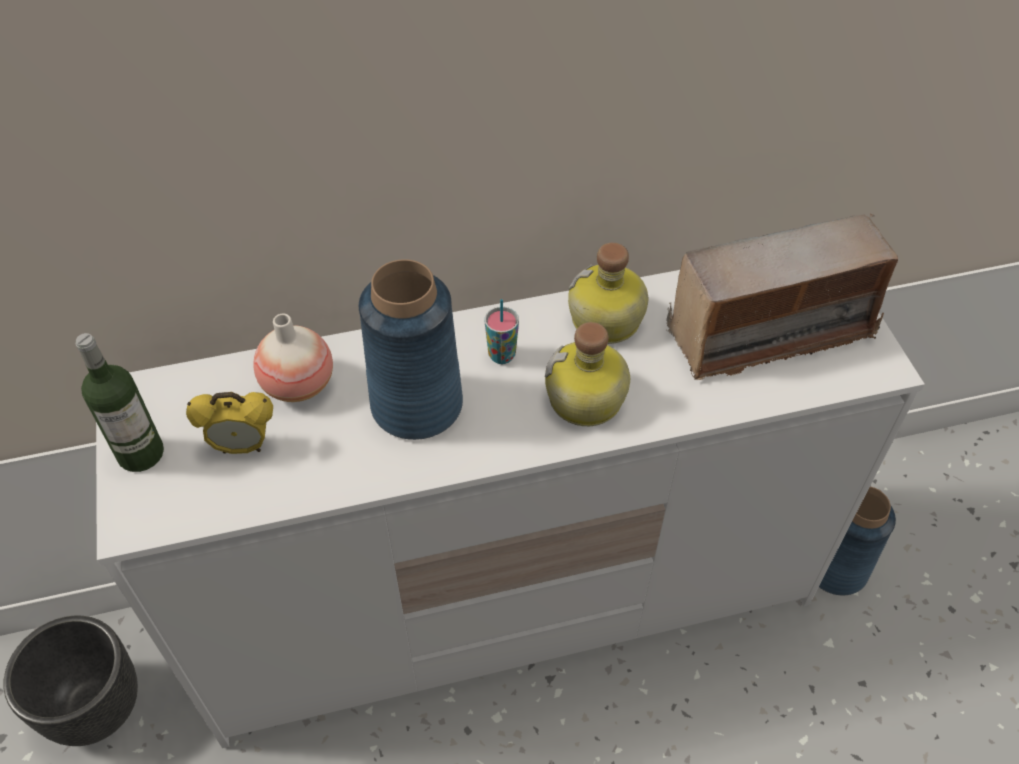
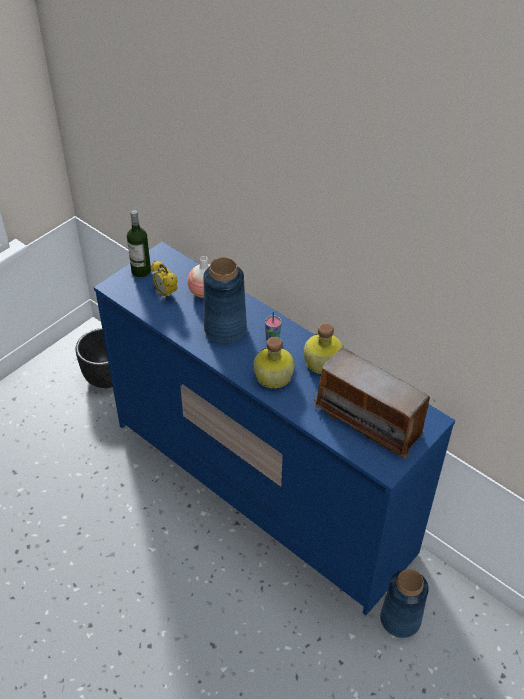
camera: 55 degrees right, 5 degrees down
white dresser [96,270,925,748] -> blue dresser [94,242,455,615]

